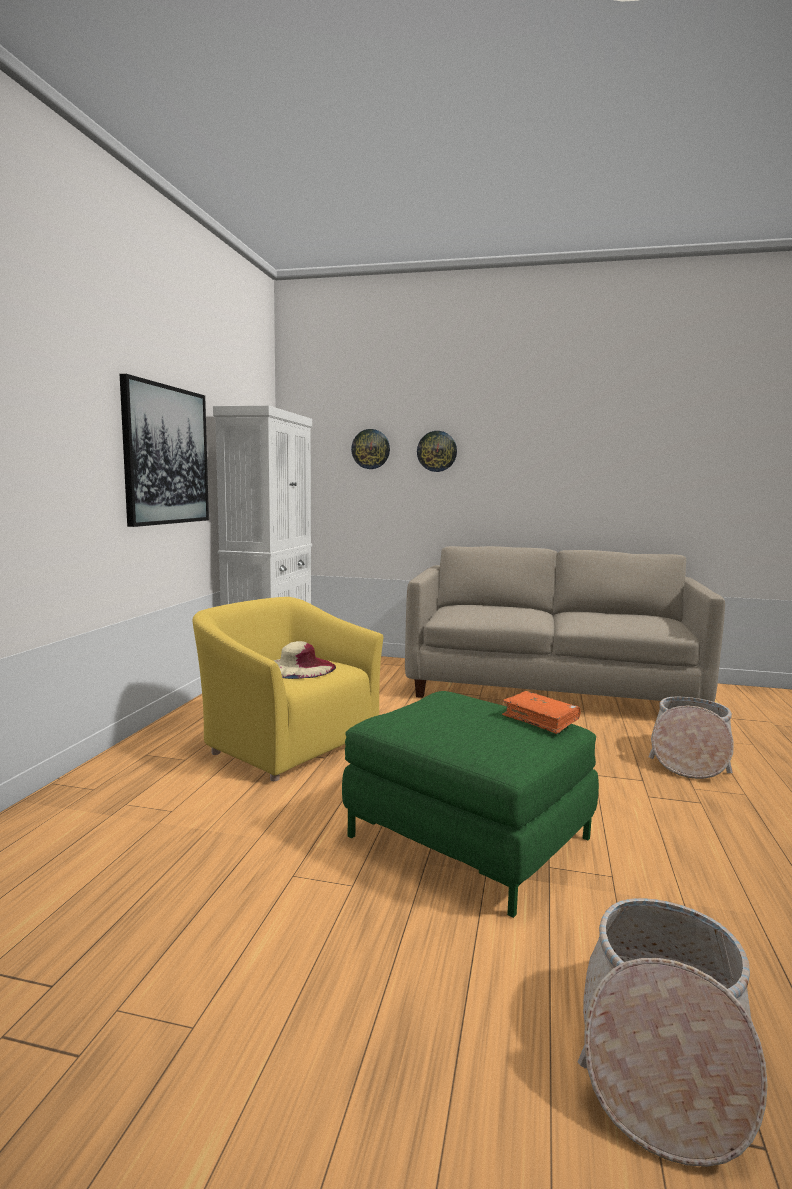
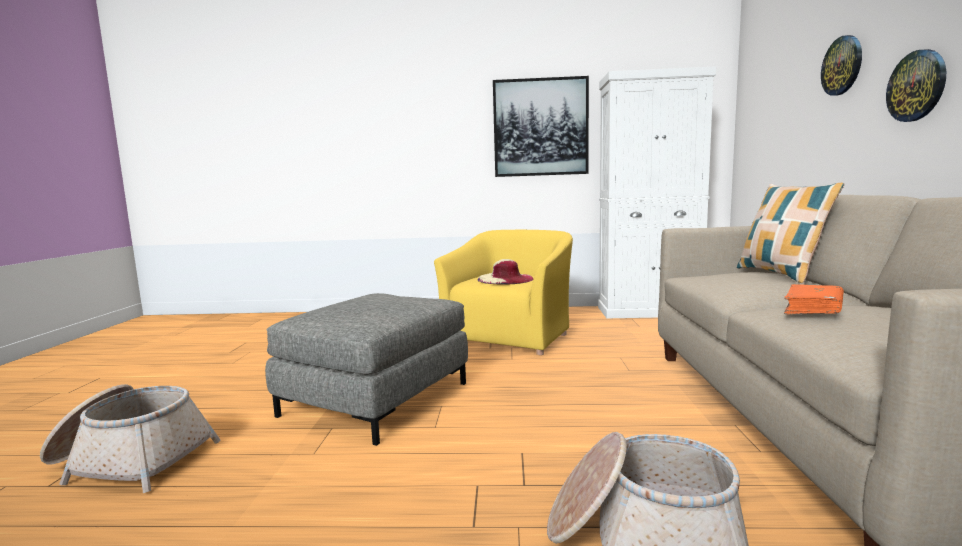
camera: 80 degrees right, 0 degrees up
green ottoman [342,691,599,918] -> grey ottoman [265,293,468,446]
wall clock [351,429,390,469] -> wall clock moved to [886,49,946,122]
orange book [502,691,580,734] -> orange book moved to [784,284,844,314]
none -> pillow [737,183,844,283]

